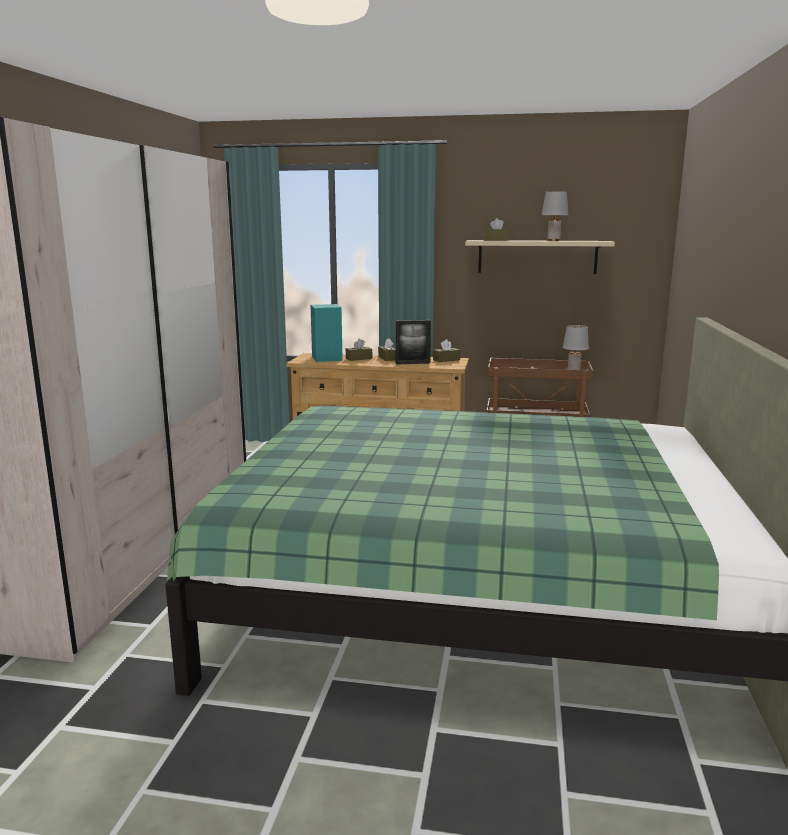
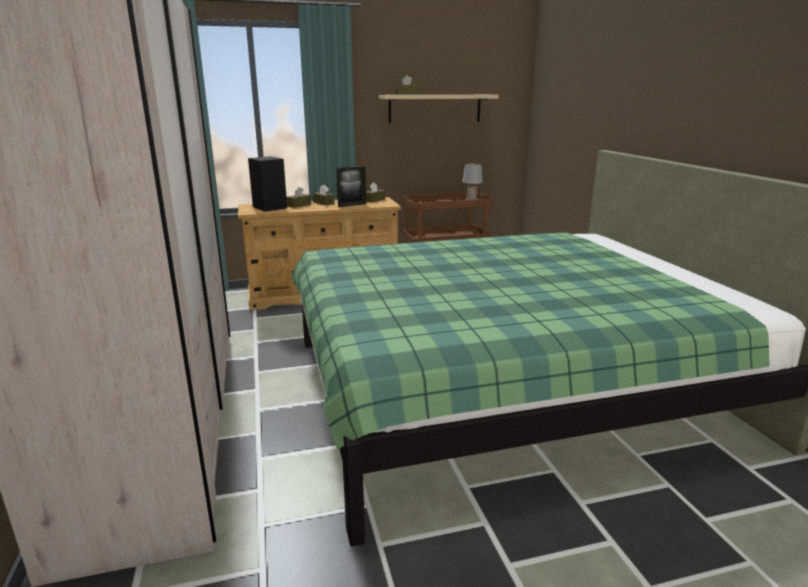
camera: 25 degrees left, 5 degrees up
turquoise speaker [310,304,343,362] -> black speaker [248,156,287,212]
grey table lamp [542,192,568,241] -> none

